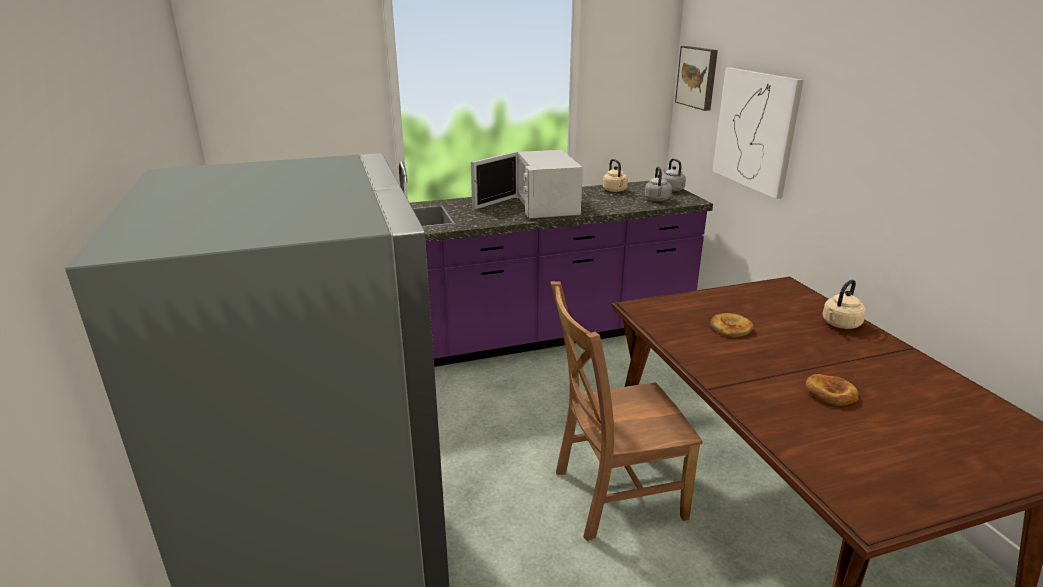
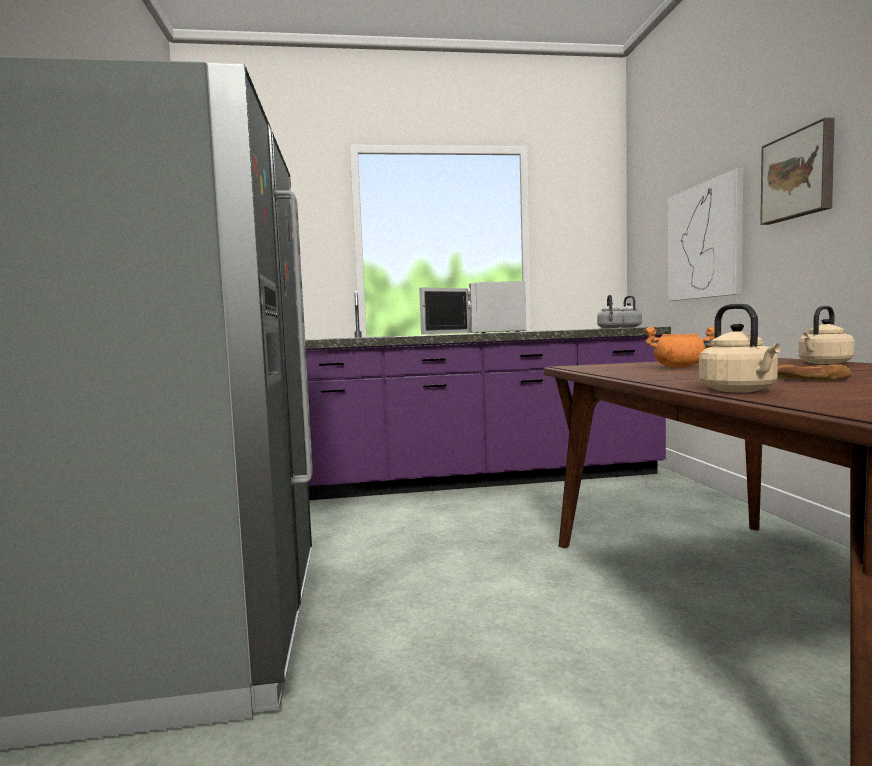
camera: 10 degrees right, 20 degrees down
brown chair [551,281,703,541] -> none
beige kettle [602,159,628,192] -> beige kettle moved to [699,304,781,392]
picture [675,46,718,111] -> picture moved to [760,118,835,225]
bread [710,313,753,338] -> orange cooking pot [643,327,715,368]

